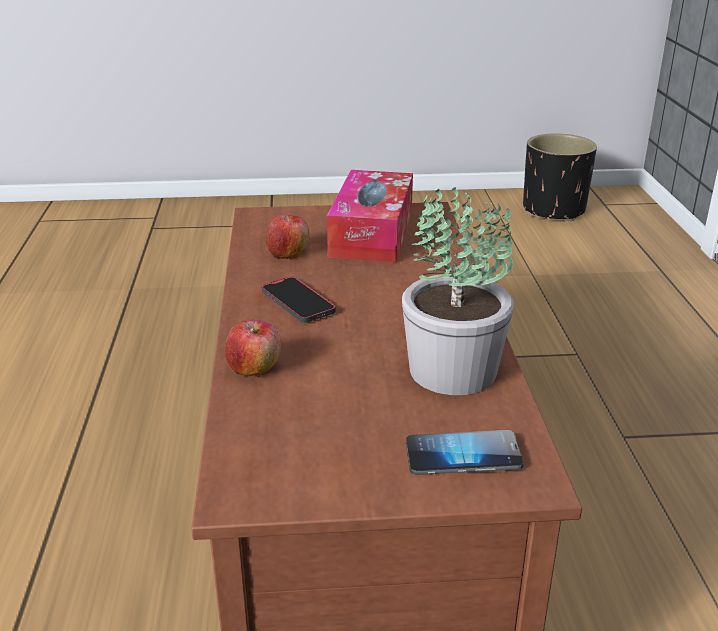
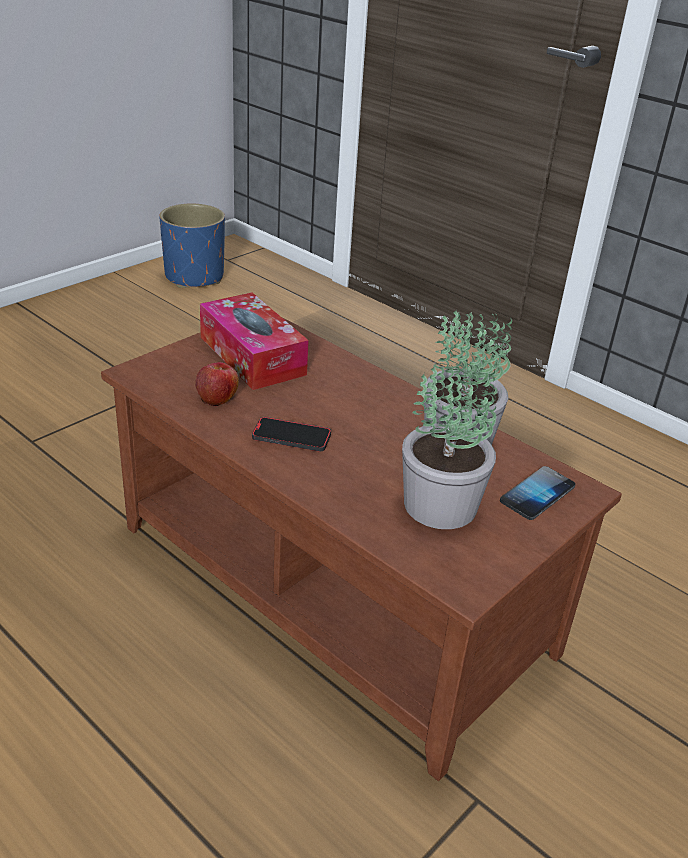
camera: 45 degrees left, 5 degrees up
apple [225,320,281,377] -> none
black planter [523,133,597,221] -> blue planter [159,204,225,288]
none -> potted plant [402,364,497,529]

